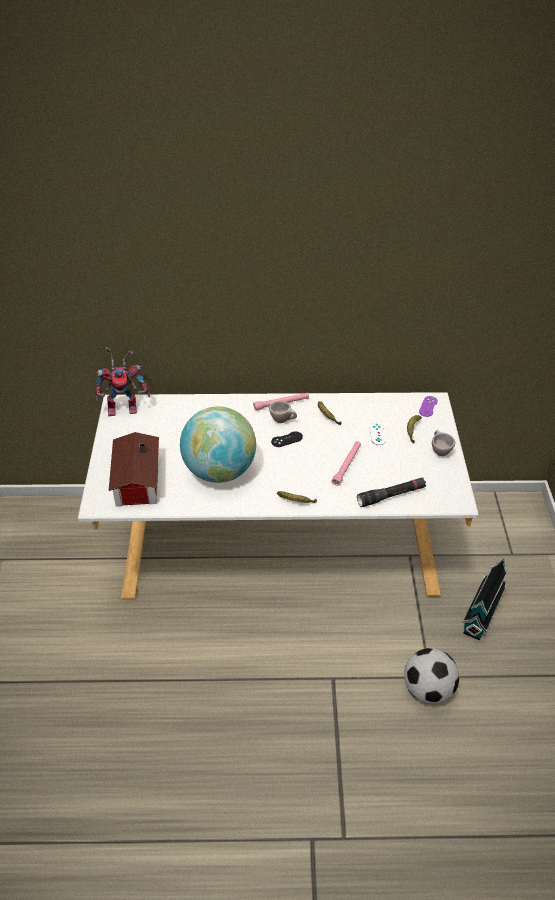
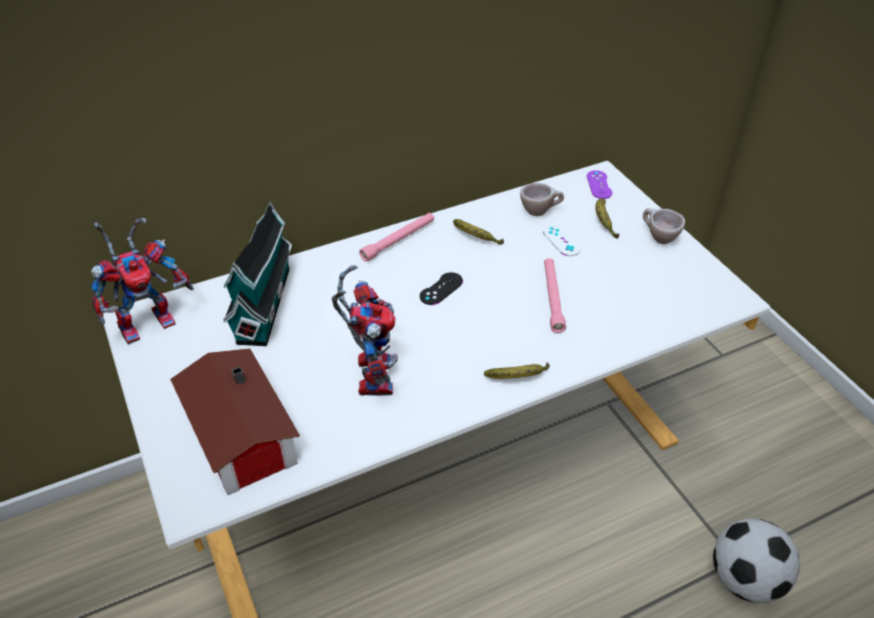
camera: 25 degrees left, 0 degrees up
globe [180,406,256,483] -> toy robot [332,265,398,396]
beige cup [269,401,297,423] -> beige cup moved to [520,183,564,216]
black flashlight [357,477,426,507] -> none
toy house [463,559,508,641] -> toy house moved to [223,201,292,346]

